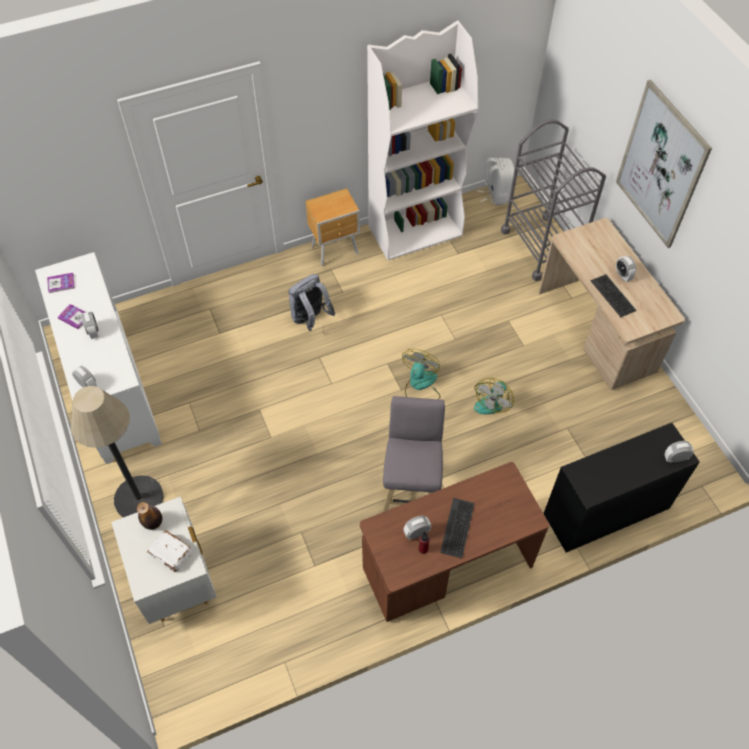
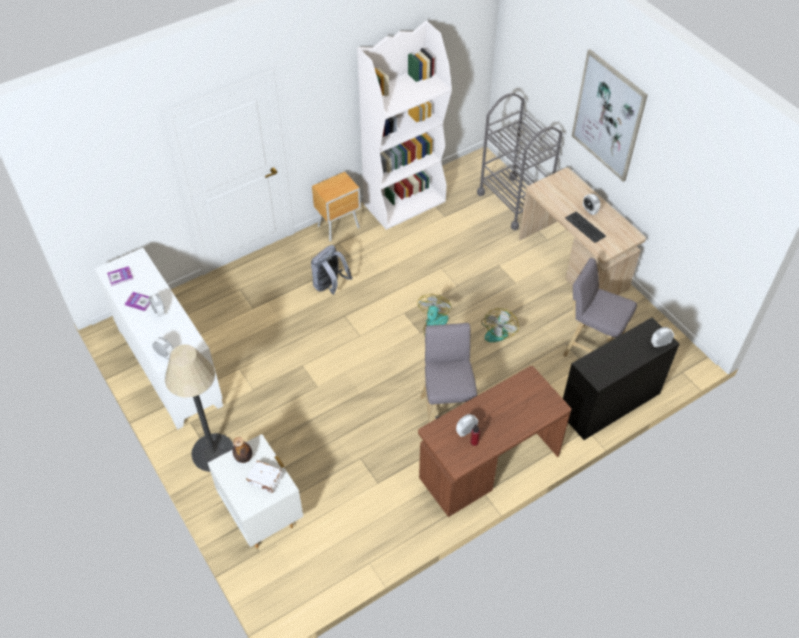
camera: 10 degrees left, 5 degrees down
keyboard [440,498,475,558] -> none
white backpack [477,158,515,205] -> none
none -> grey stool [563,258,637,357]

